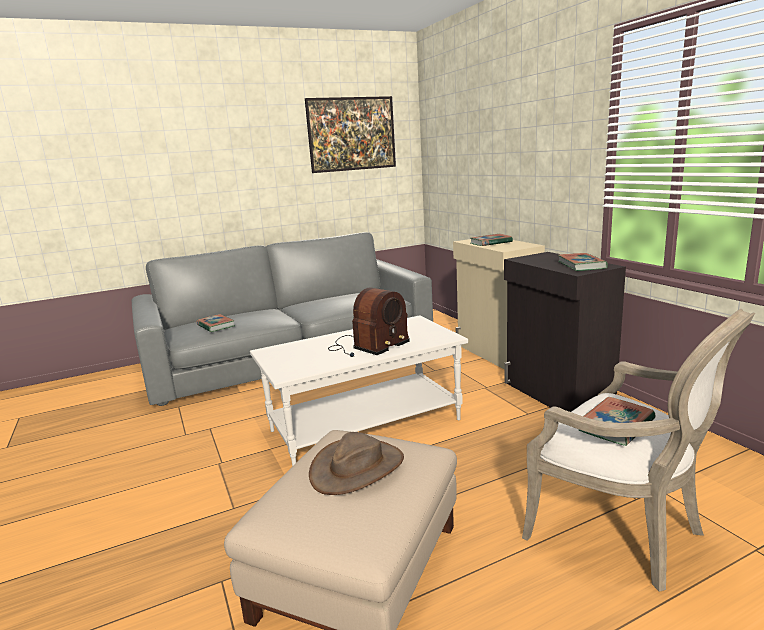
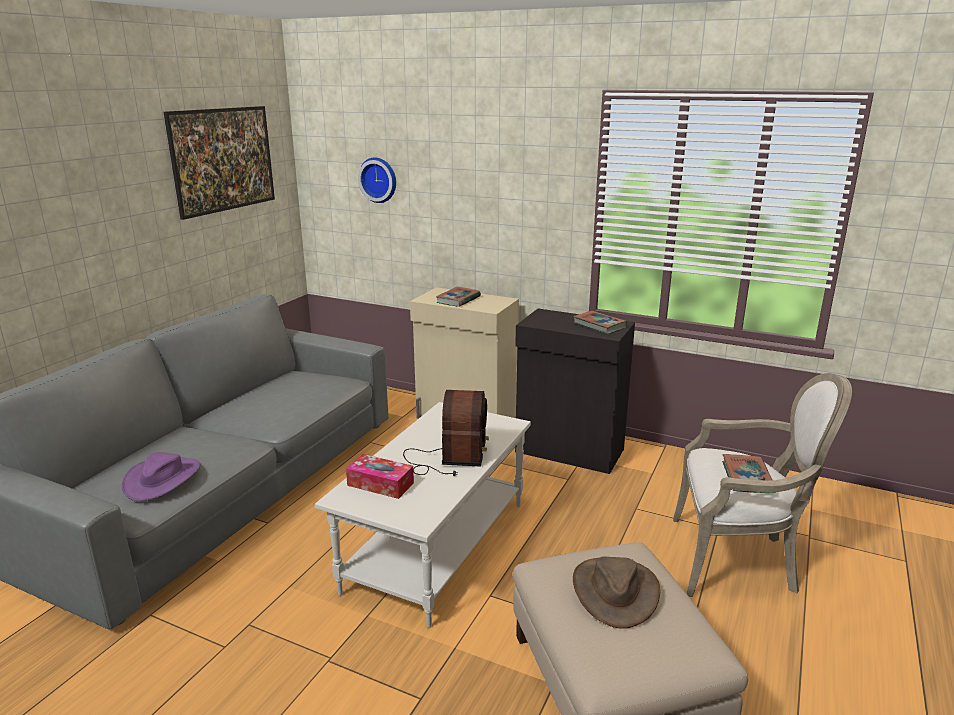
camera: 40 degrees left, 5 degrees up
book [197,314,235,332] -> purple hat [122,452,200,501]
none -> tissue box [346,454,414,499]
none -> wall clock [358,157,396,203]

